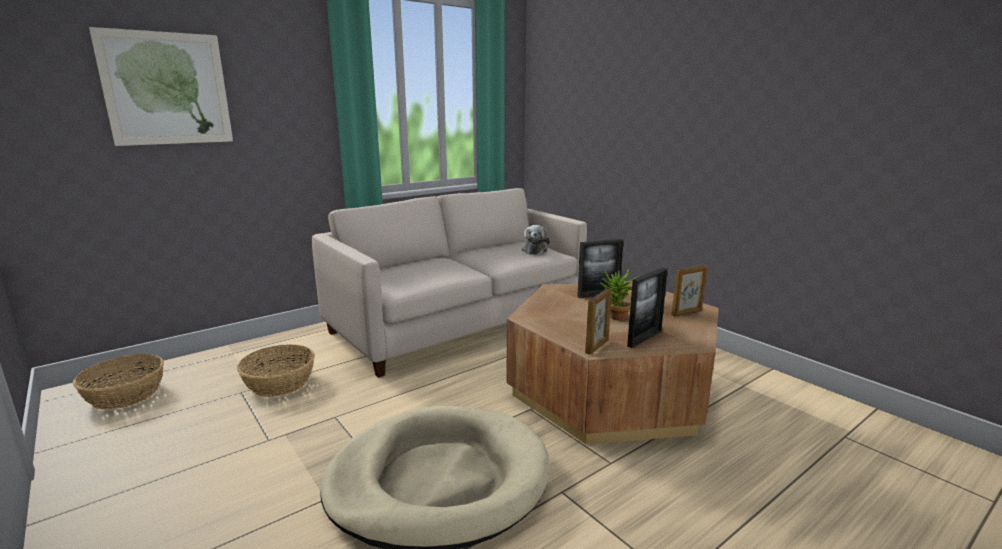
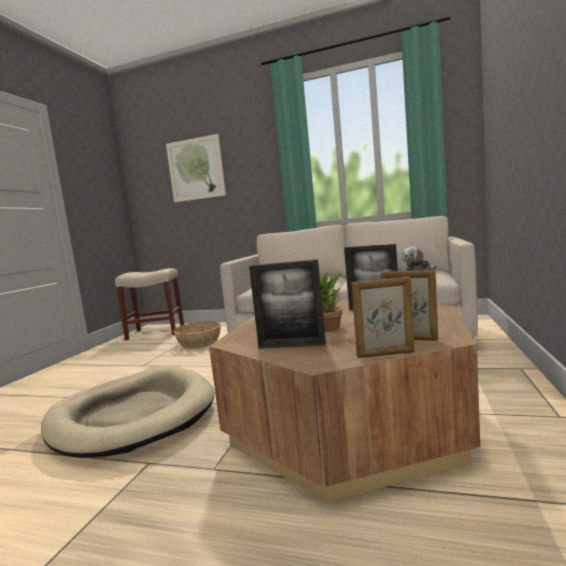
camera: 55 degrees right, 10 degrees down
basket [73,354,164,410] -> beige stool [115,268,184,340]
picture frame [585,289,612,355] -> picture frame moved to [352,276,414,358]

